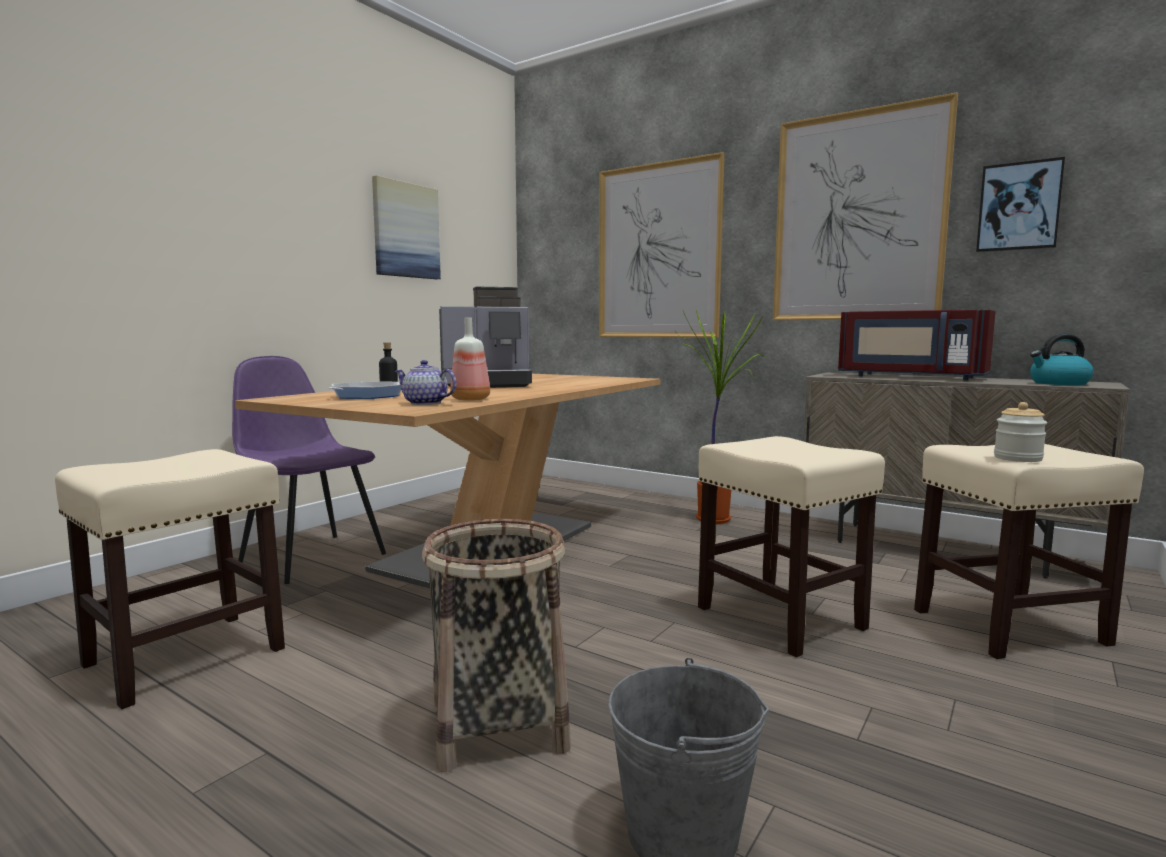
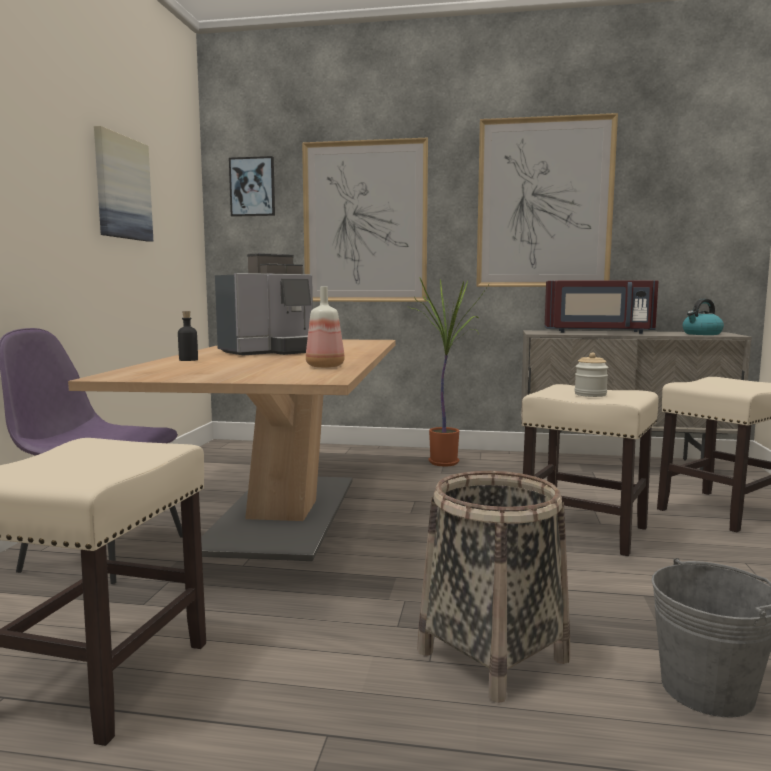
camera: 25 degrees left, 0 degrees up
frying pan [329,381,401,399] -> none
teapot [395,360,457,405] -> none
picture [976,157,1065,252] -> picture moved to [229,156,275,217]
jar [994,402,1047,462] -> jar moved to [574,352,608,397]

